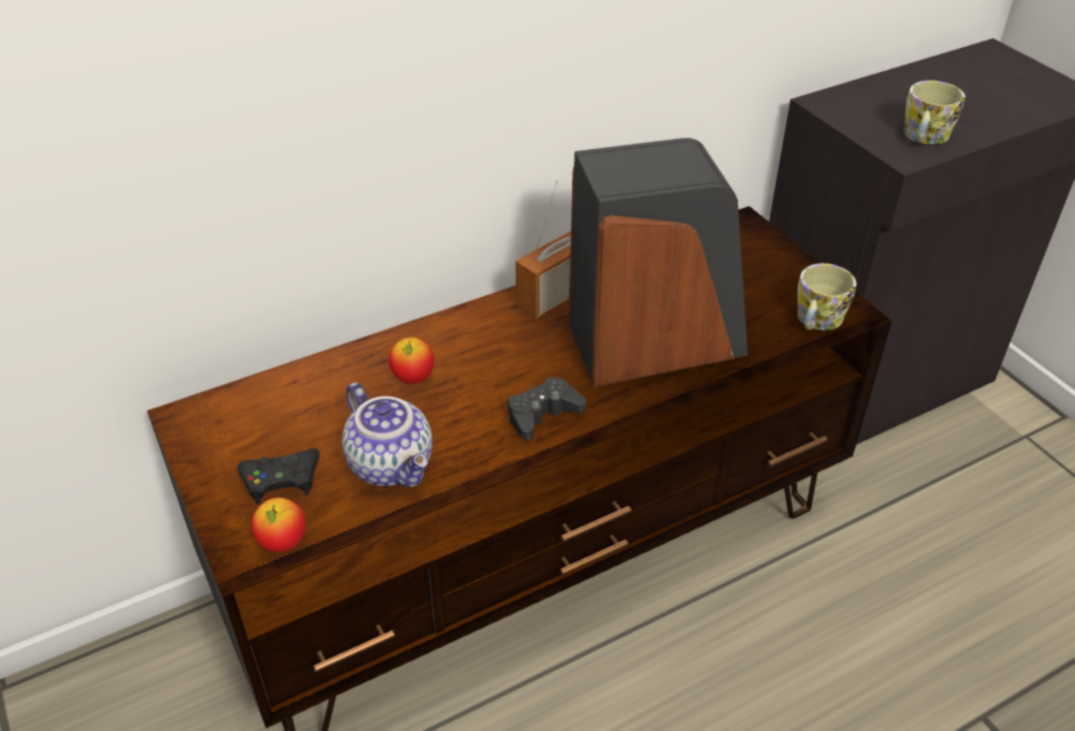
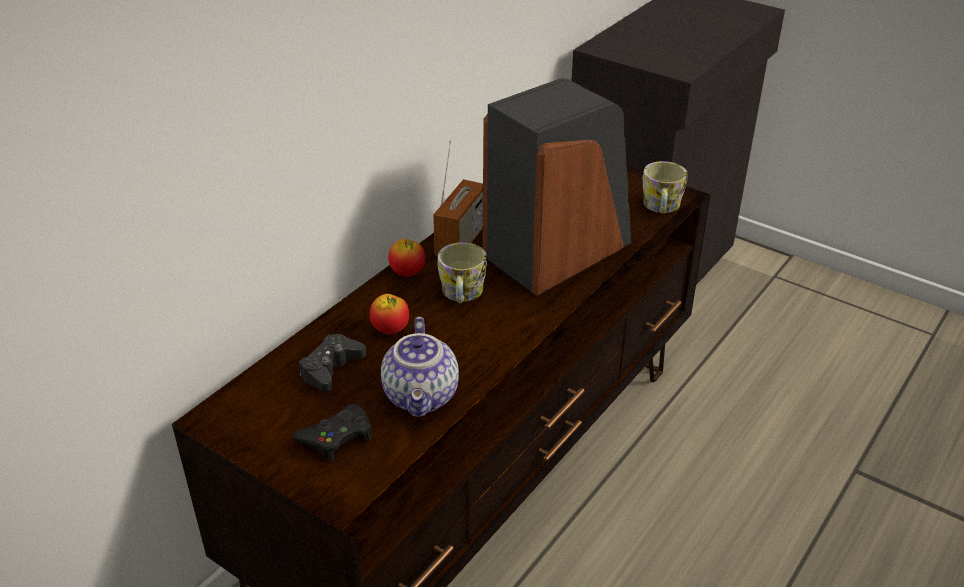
camera: 25 degrees left, 5 degrees down
apple [251,497,306,552] -> apple moved to [388,239,425,277]
teapot [342,382,433,487] -> teapot turned 60 degrees clockwise [381,317,459,417]
black game controller [508,376,586,440] -> black game controller moved to [299,334,366,392]
mug [904,80,965,145] -> mug moved to [438,242,487,303]

